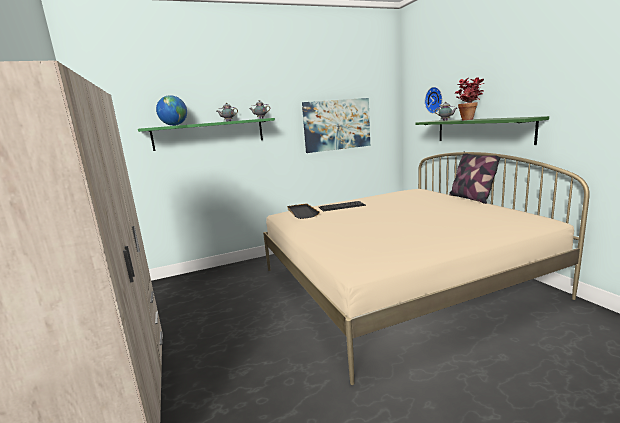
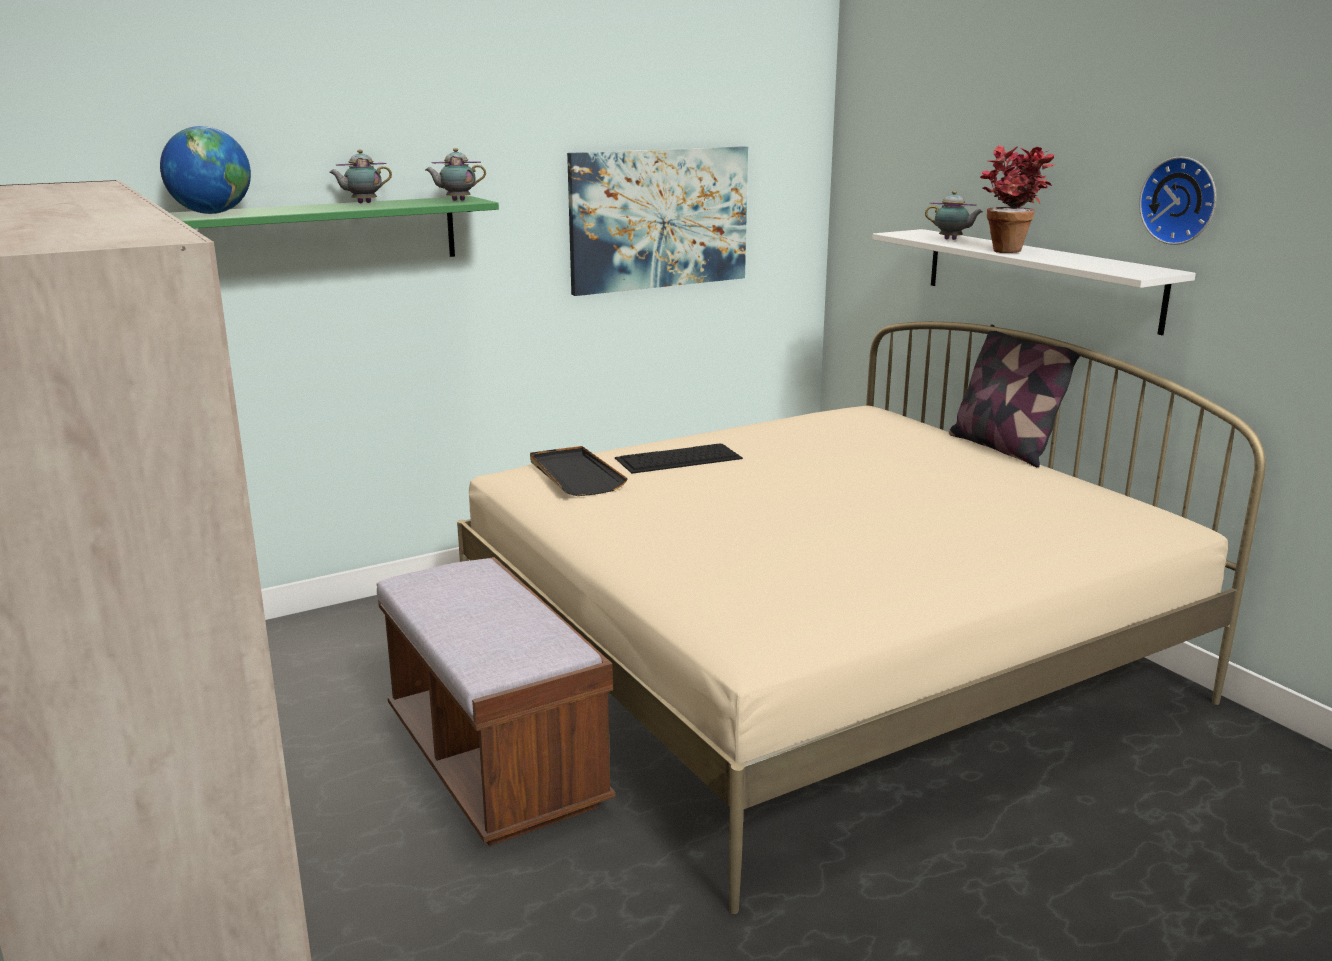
camera: 10 degrees left, 5 degrees up
green shelf [415,116,549,145] -> white shelf [872,229,1196,335]
wall clock [425,87,442,113] -> wall clock moved to [1139,157,1216,245]
none -> brown bench [377,557,615,846]

